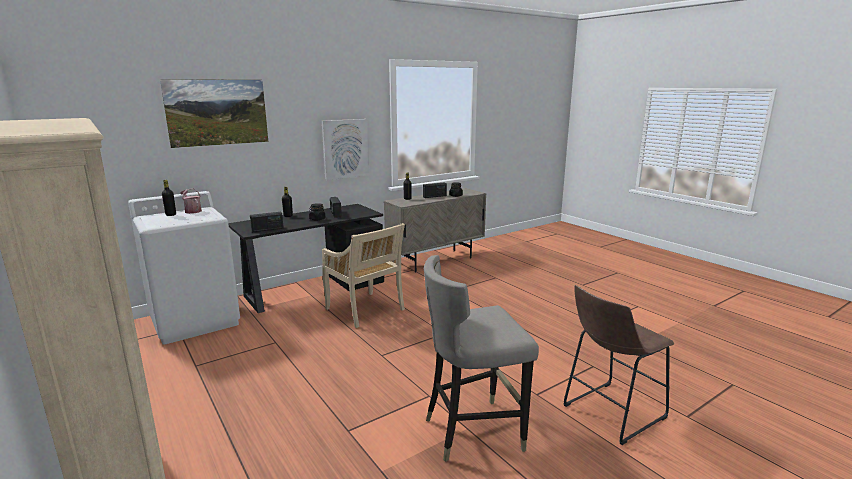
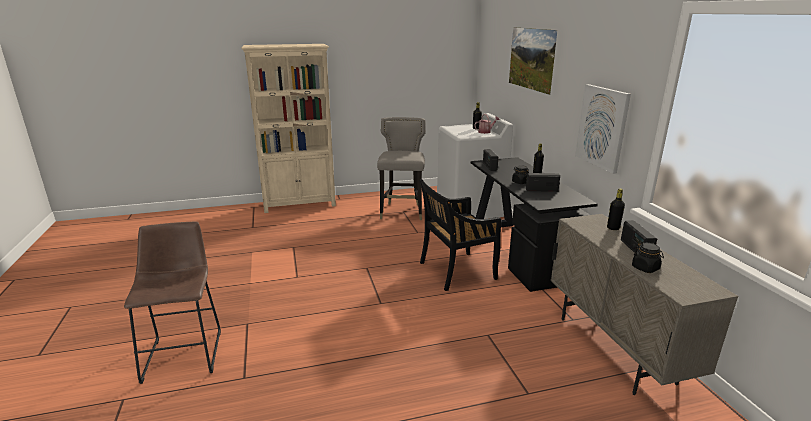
camera: 110 degrees right, 5 degrees up
beige chair [322,223,405,328] -> black chair [419,179,501,291]
grey stool [424,255,539,462] -> grey stool moved to [377,117,426,220]

